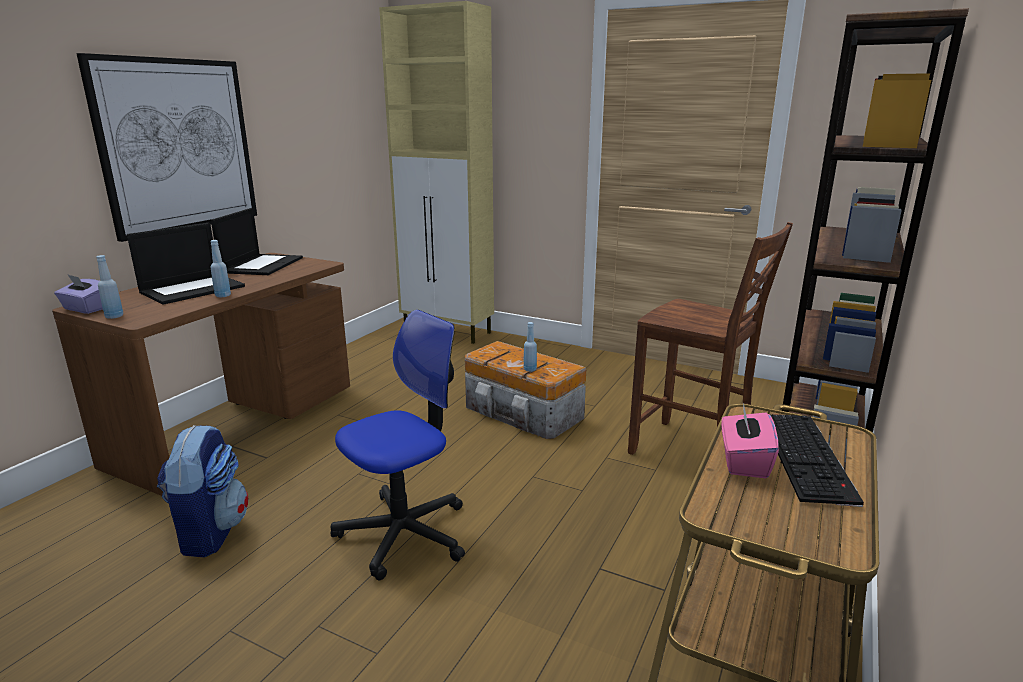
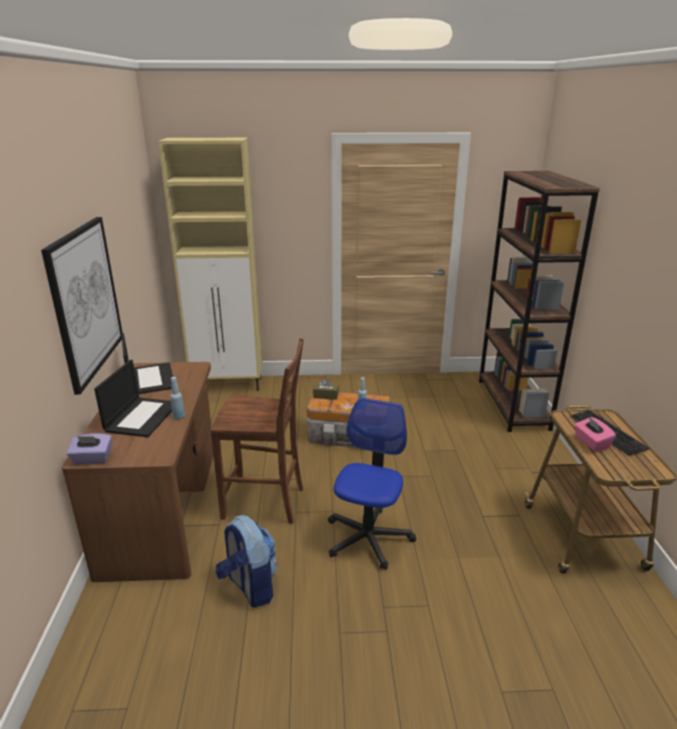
camera: 30 degrees left, 5 degrees up
blue bottle [96,255,123,319] -> none
brown chair [628,222,793,455] -> brown chair moved to [211,338,304,524]
none -> brown tissue box [313,378,339,400]

